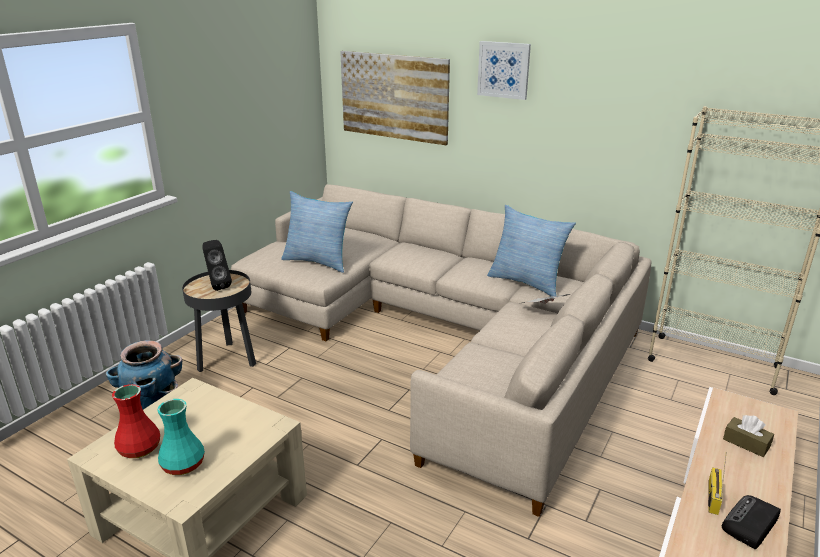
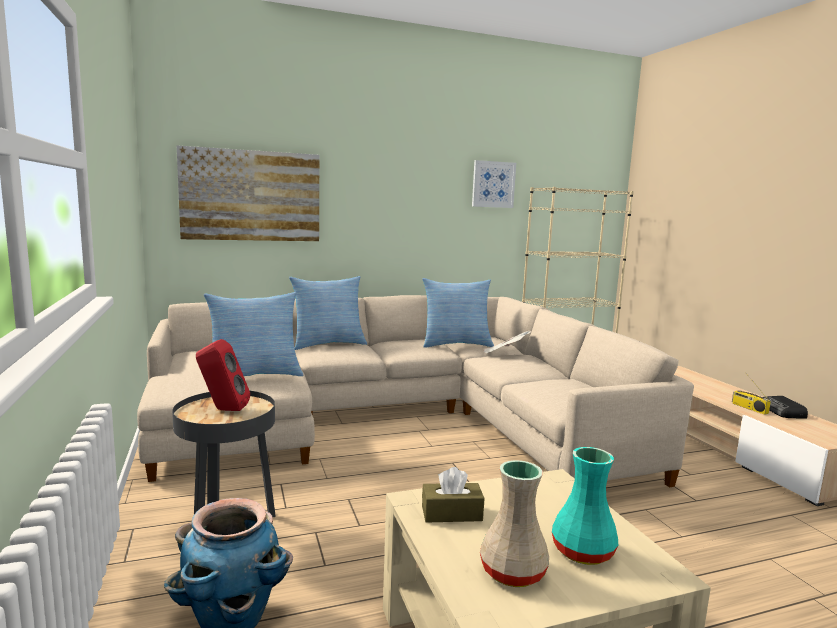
camera: 50 degrees left, 15 degrees down
red vase [112,384,160,458] -> beige vase [480,460,549,587]
black speaker [202,240,232,291] -> red speaker [196,339,250,411]
picture [477,41,531,100] -> picture moved to [472,160,516,208]
brown tissue box [723,415,774,457] -> brown tissue box moved to [422,467,484,523]
none -> pillow [289,276,367,350]

